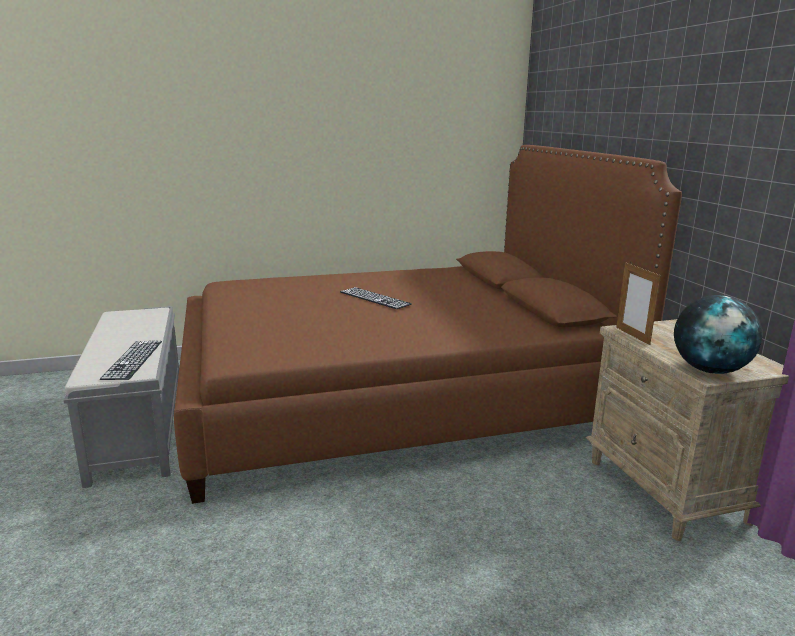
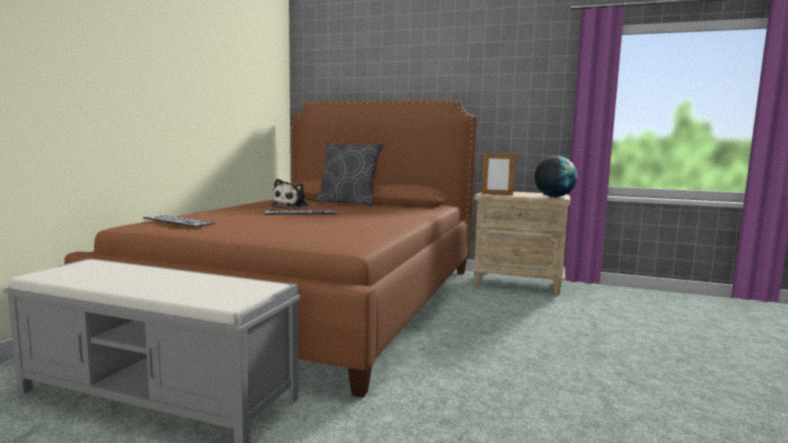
camera: 55 degrees left, 10 degrees down
keyboard [100,341,162,380] -> keyboard moved to [143,215,215,227]
none -> plush toy [272,179,309,207]
none -> grey pillow [315,142,384,207]

